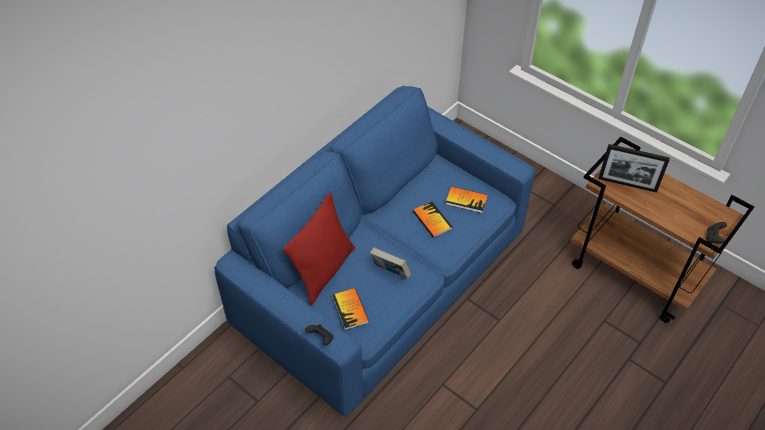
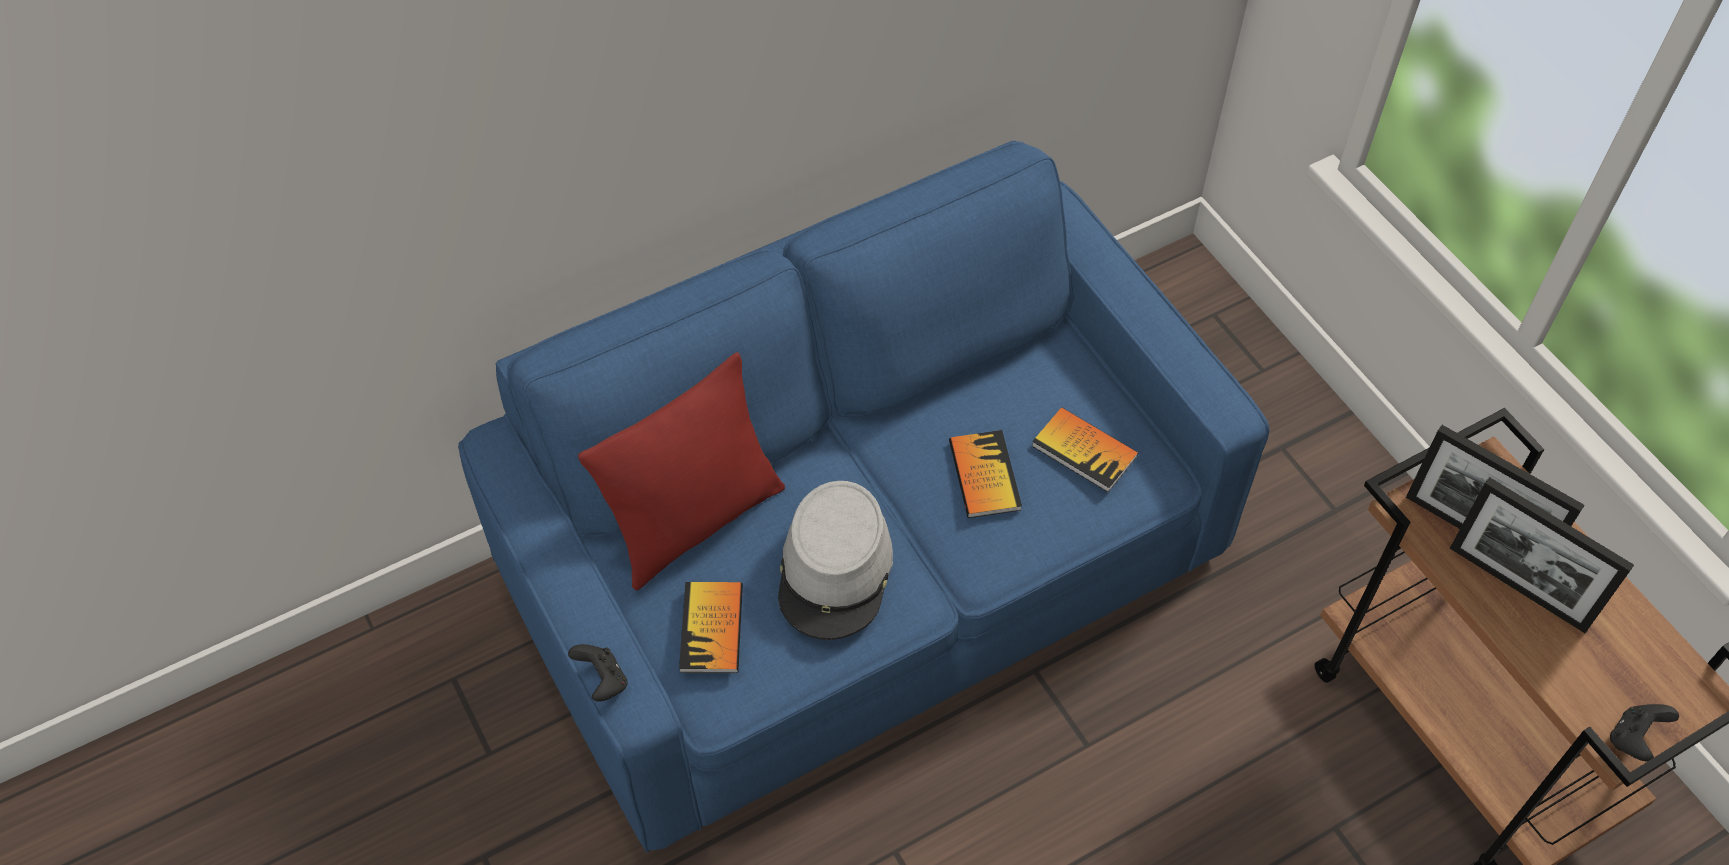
camera: 20 degrees right, 5 degrees up
book [370,247,411,279] -> grey hat [778,481,893,640]
none -> picture frame [1450,477,1634,633]

